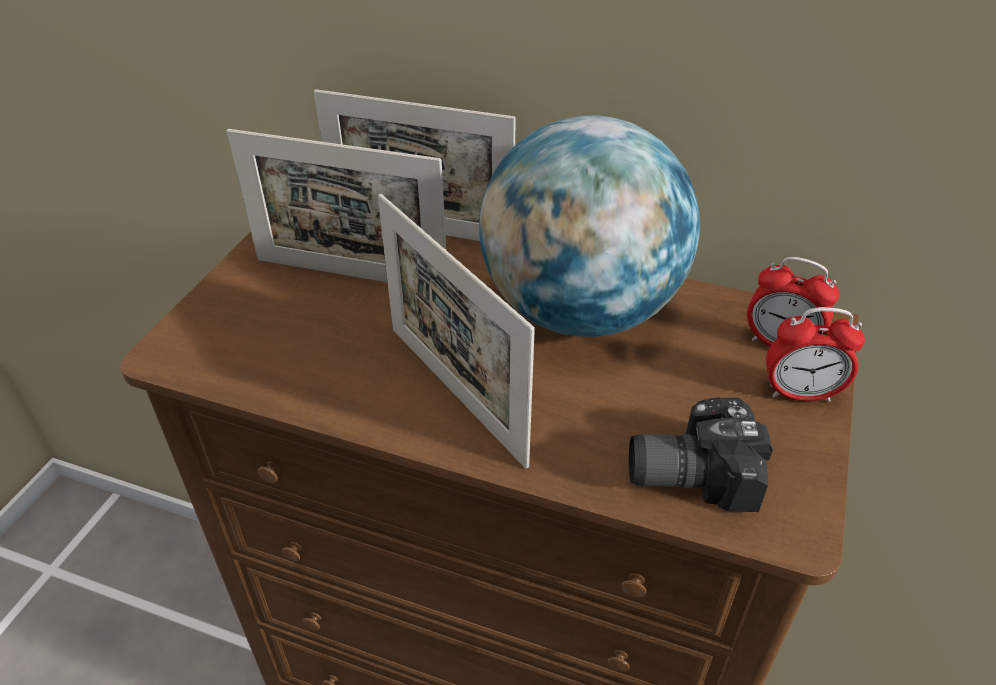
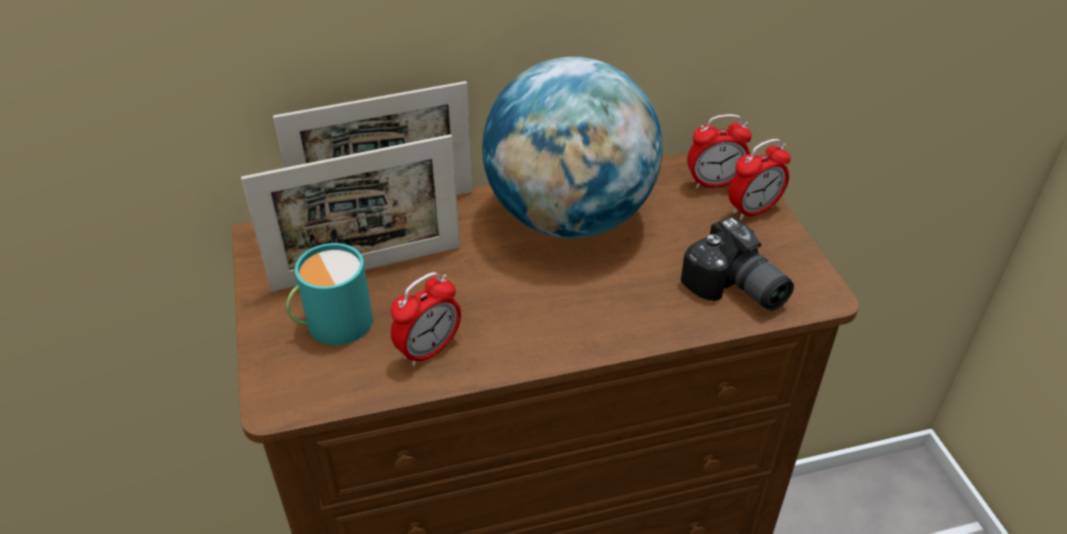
camera: 35 degrees left, 0 degrees up
picture frame [378,194,535,469] -> none
camera [629,397,773,512] -> camera turned 90 degrees counterclockwise [681,217,794,311]
none -> turquoise mug [286,243,373,345]
none -> alarm clock [391,272,461,367]

